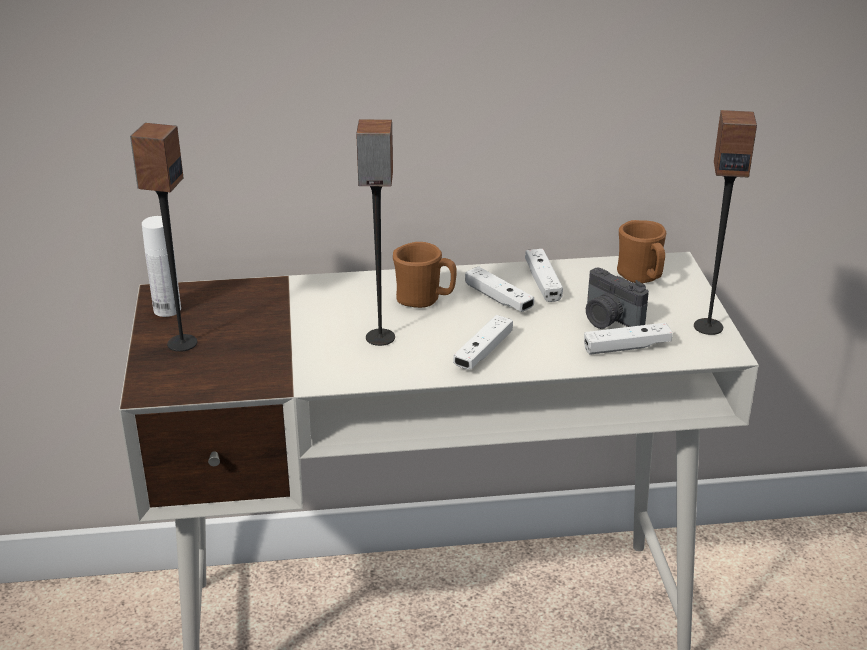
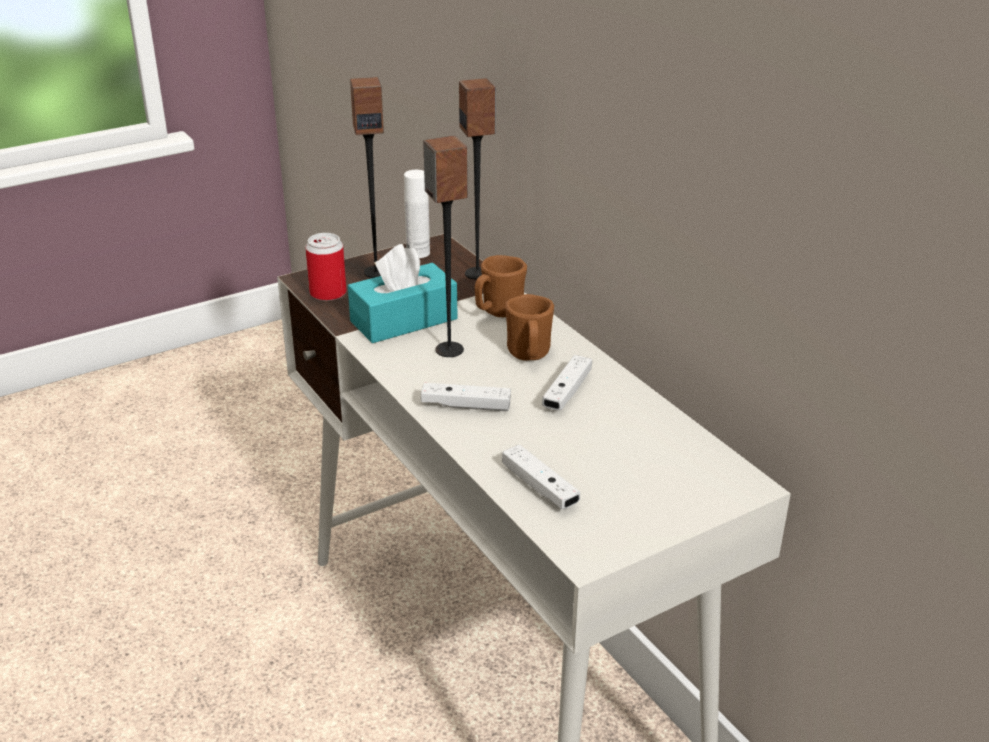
camera: 65 degrees right, 0 degrees up
white game controller [525,249,563,302] -> none
camera [586,268,649,329] -> none
brown mug [617,220,667,283] -> brown mug moved to [475,255,527,317]
speaker [694,110,757,335] -> speaker moved to [459,78,496,280]
none -> can [305,233,346,301]
none -> turquoise tissue box [348,244,458,343]

